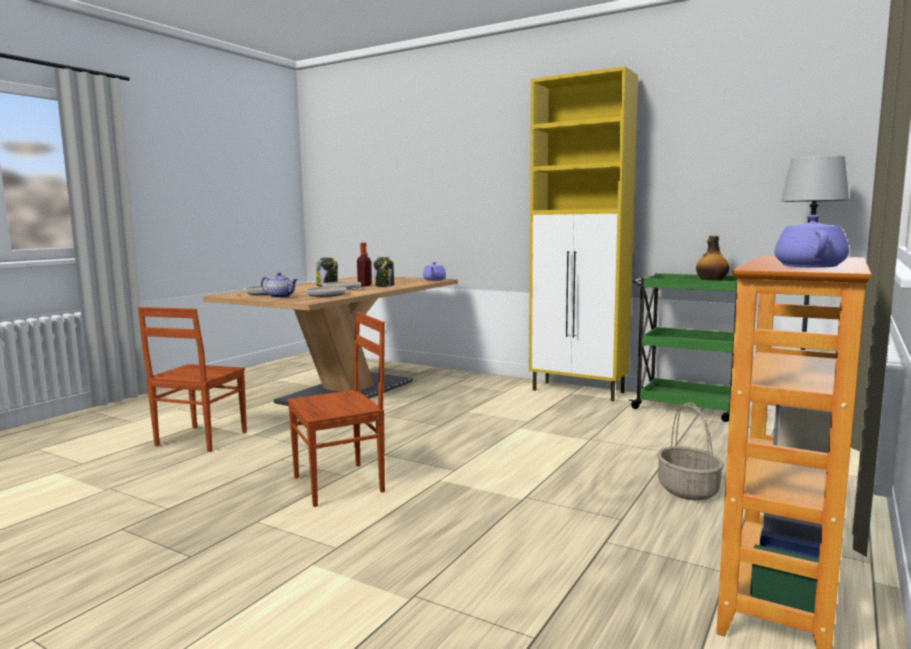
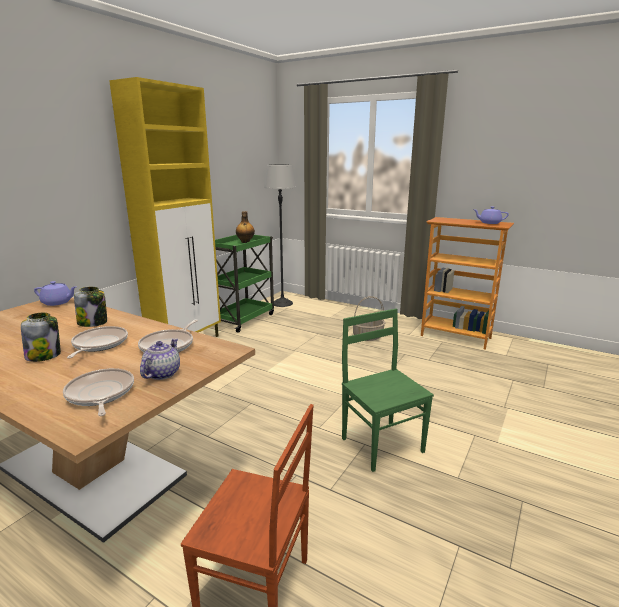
camera: 90 degrees left, 10 degrees up
brown chair [287,312,385,507] -> green chair [342,309,434,472]
bottle [357,243,372,286] -> none

